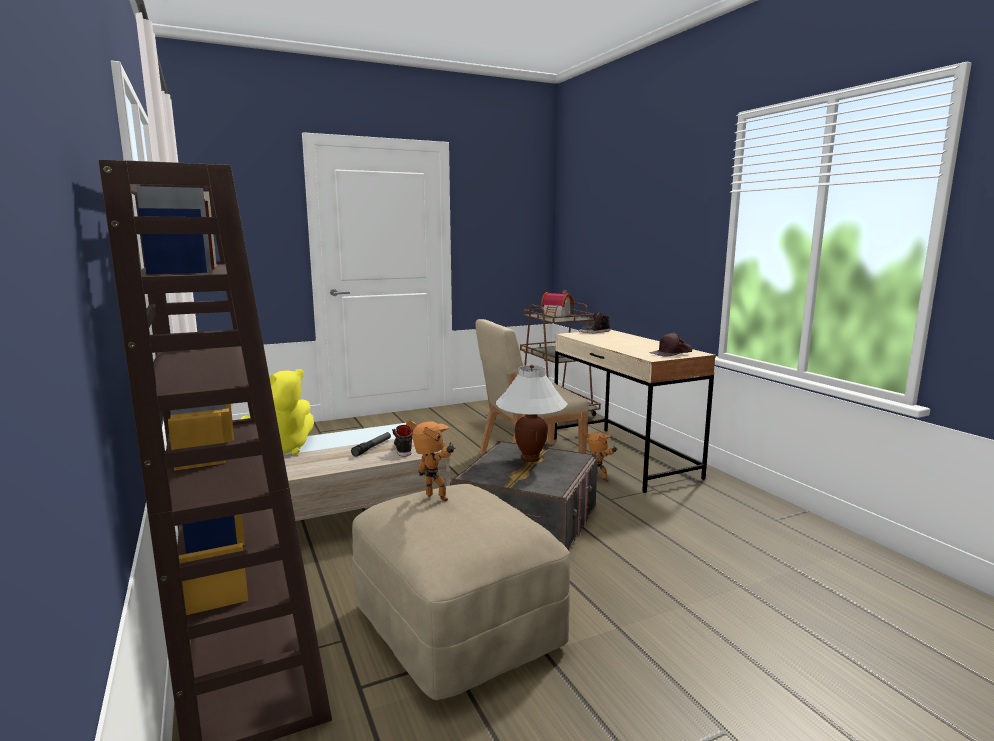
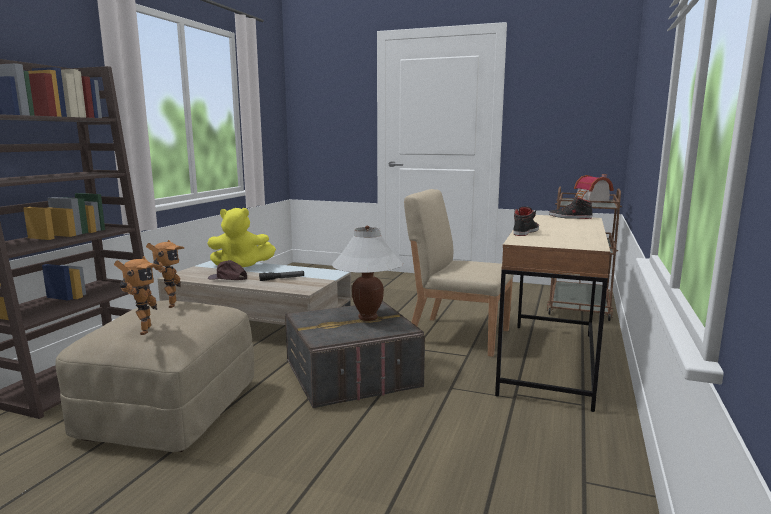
camera: 45 degrees right, 0 degrees up
black shoe [392,425,413,457] -> black shoe moved to [513,206,539,236]
toy robot [582,431,618,482] -> toy robot moved to [114,256,160,335]
brown cap [649,333,692,357] -> brown cap moved to [208,260,247,280]

